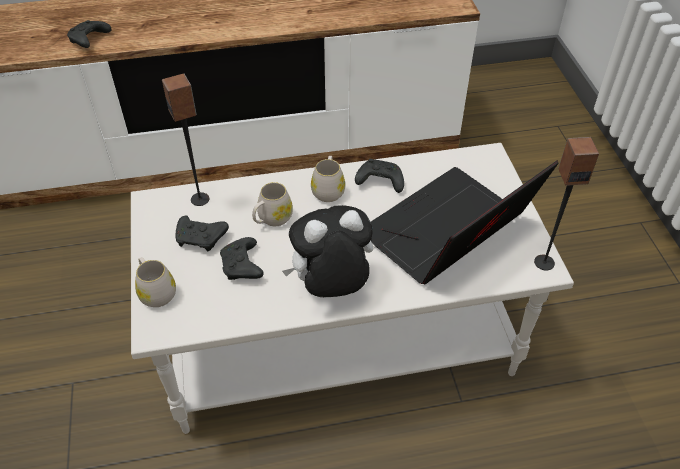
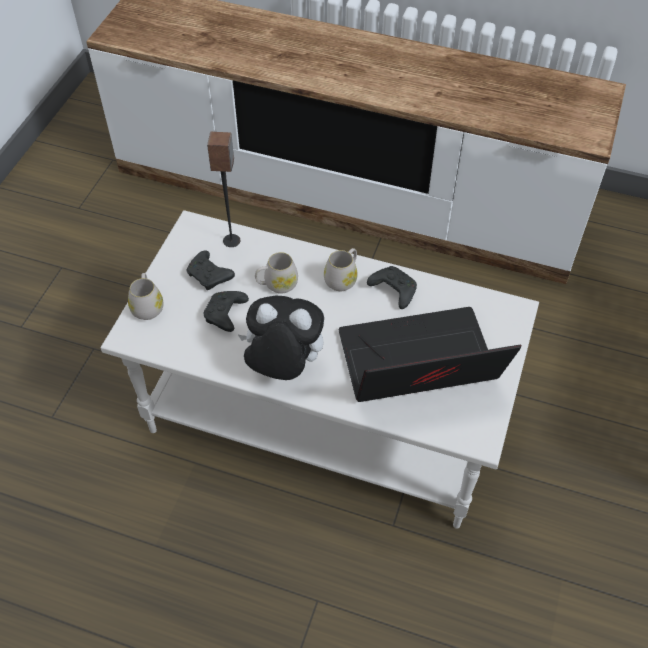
camera: 30 degrees right, 5 degrees up
black game controller [67,20,111,48] -> none
speaker [534,137,599,270] -> none

